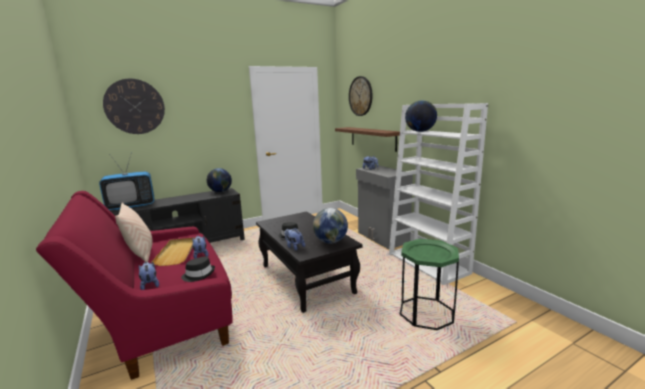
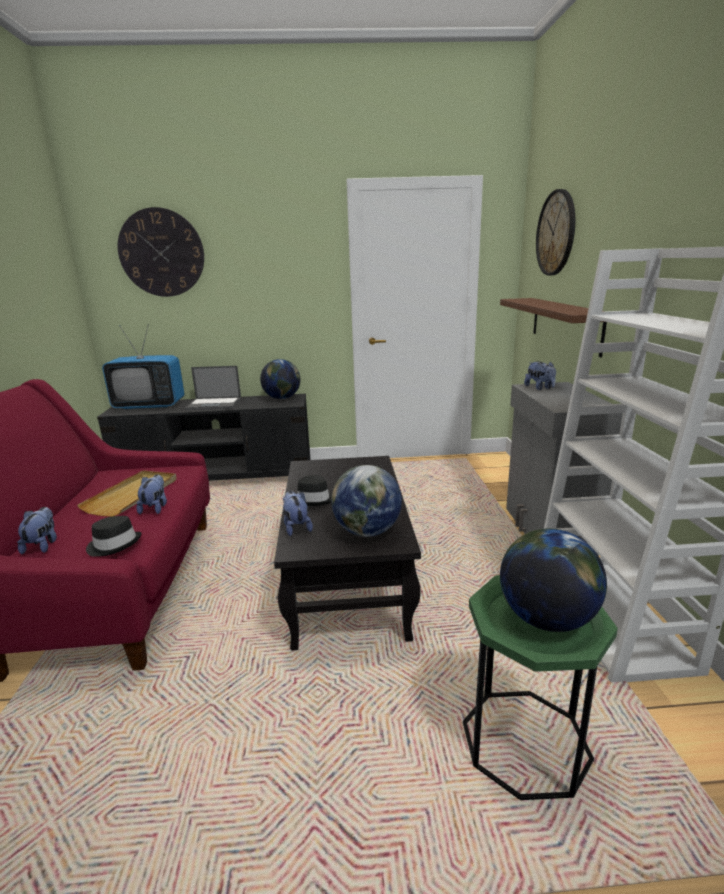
camera: 25 degrees right, 5 degrees up
beige pillow [115,202,153,262] -> none
globe [405,100,437,132] -> globe moved to [500,528,607,632]
none -> laptop [185,366,241,410]

